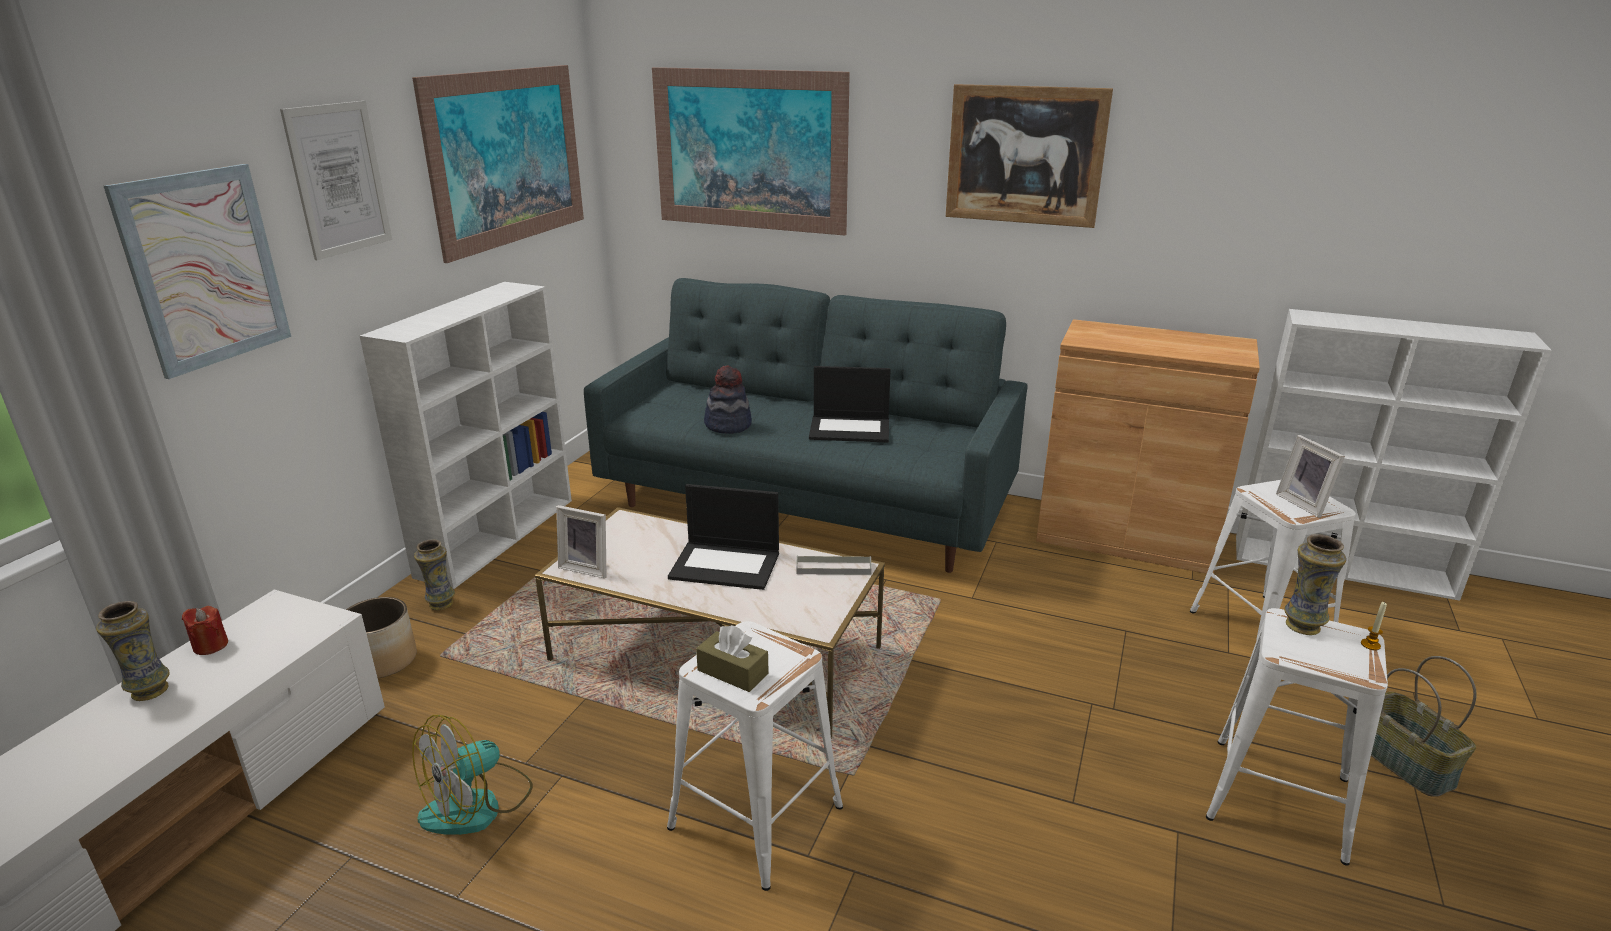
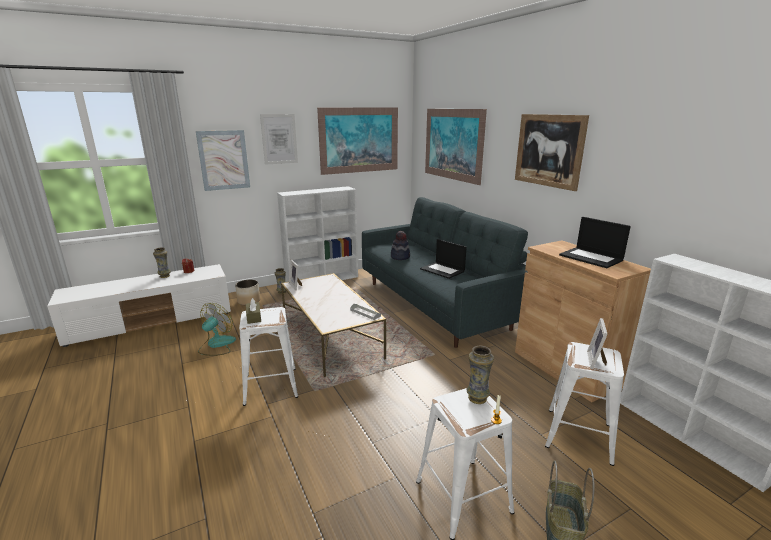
camera: 40 degrees right, 5 degrees down
fan [412,715,533,835] -> fan turned 120 degrees clockwise [198,303,236,356]
laptop [668,484,779,590] -> laptop moved to [559,217,631,268]

